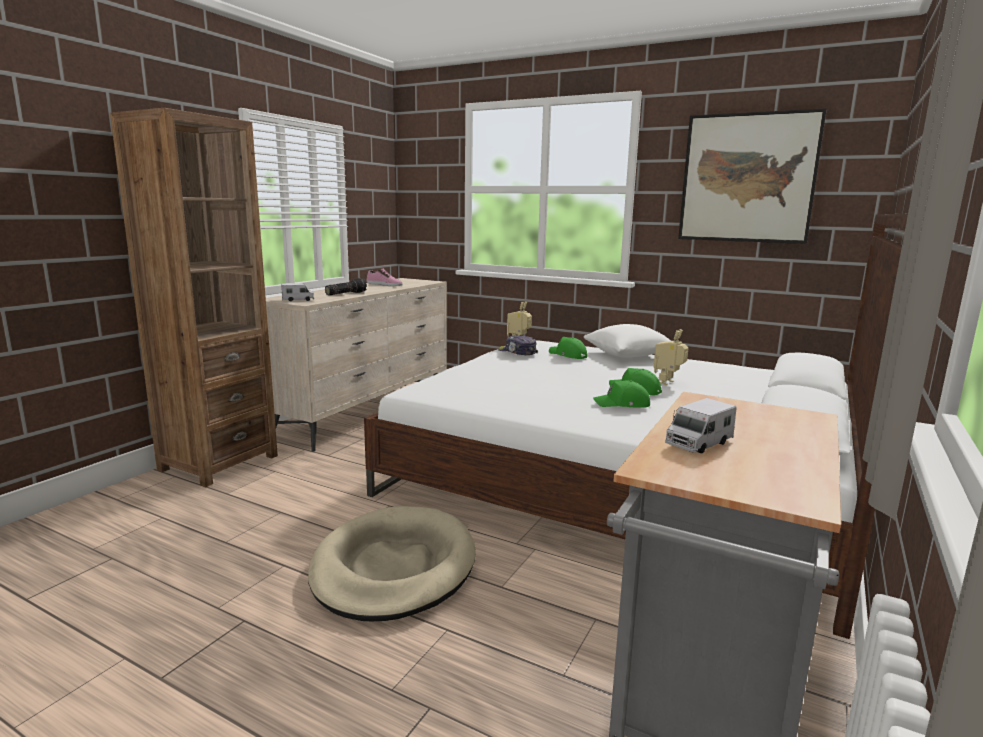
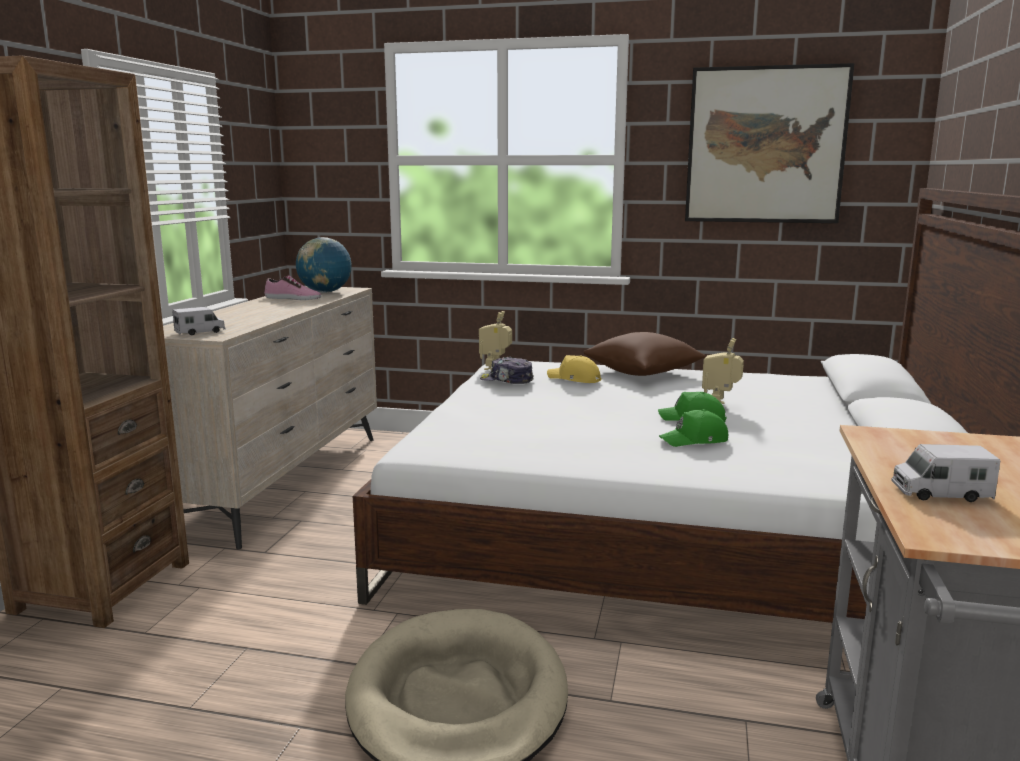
camera: 15 degrees left, 0 degrees up
flashlight [325,278,367,295] -> none
green cap [549,337,587,359] -> yellow cap [547,355,601,383]
white pillow [584,324,671,358] -> brown pillow [584,332,706,376]
toy truck [665,398,737,453] -> toy truck turned 60 degrees clockwise [892,444,1000,502]
none -> globe [296,237,352,293]

